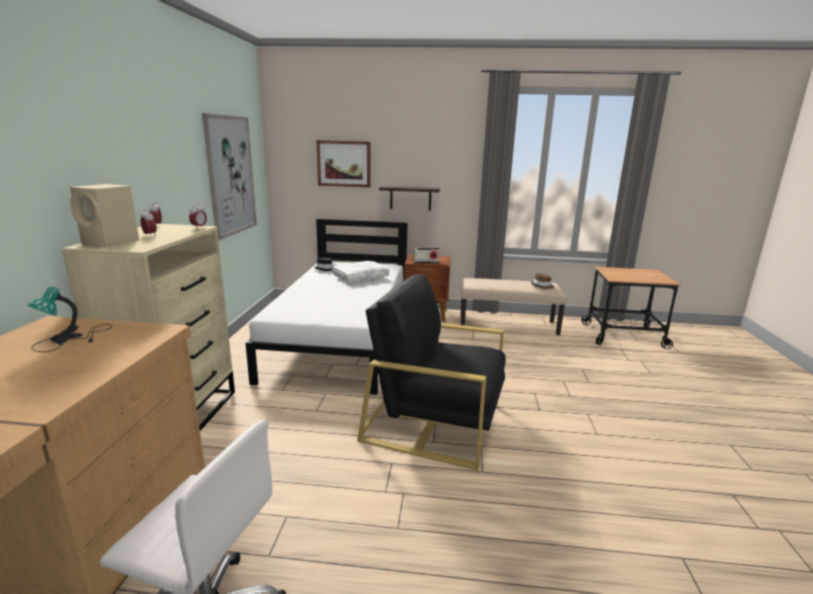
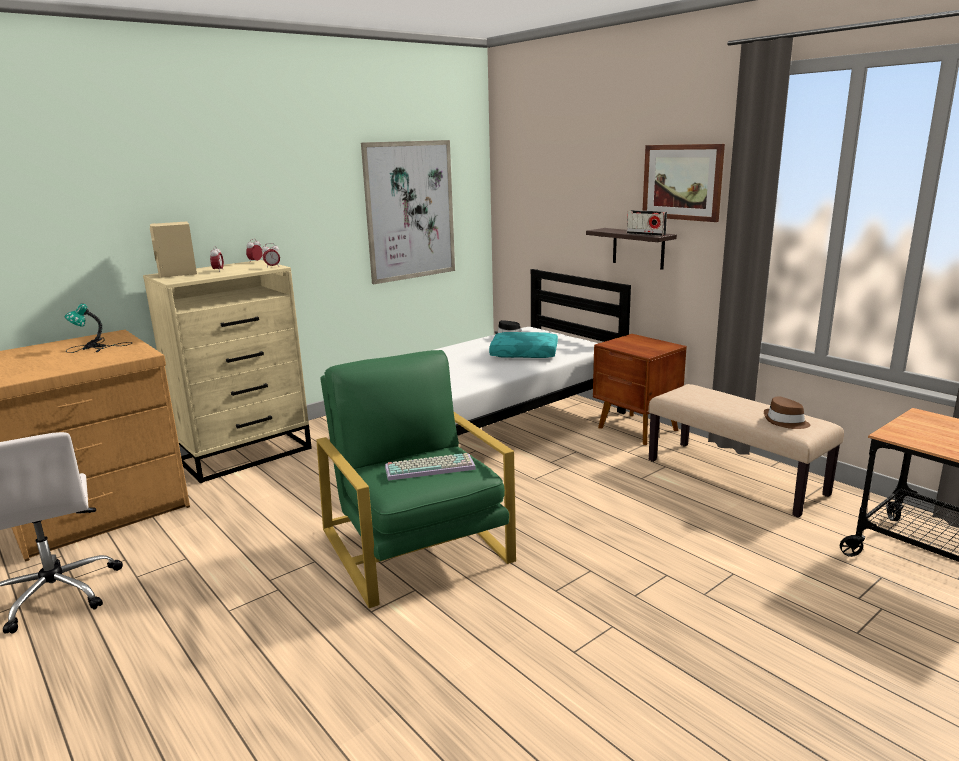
camera: 45 degrees right, 0 degrees up
picture [316,140,370,187] -> picture moved to [643,144,725,222]
white pillow [332,261,389,283] -> turquoise pillow [489,332,558,358]
black armchair [357,274,506,471] -> green armchair [316,350,516,608]
radio [414,248,440,263] -> radio moved to [627,210,667,236]
none -> keyboard [385,453,476,481]

